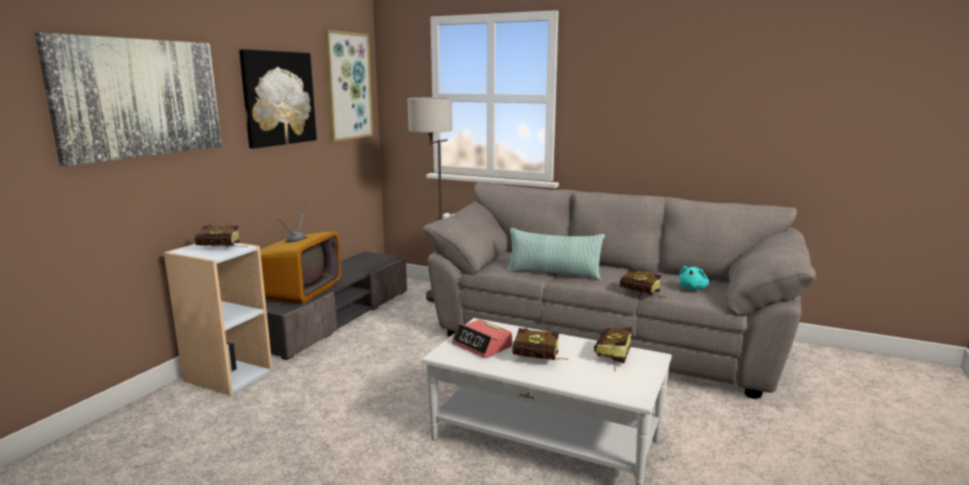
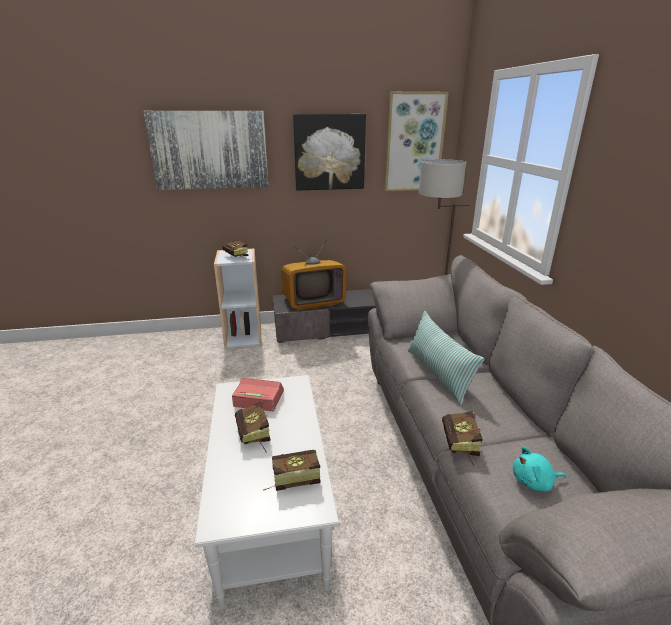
camera: 55 degrees right, 10 degrees up
alarm clock [451,319,512,358] -> alarm clock turned 90 degrees clockwise [232,378,284,411]

